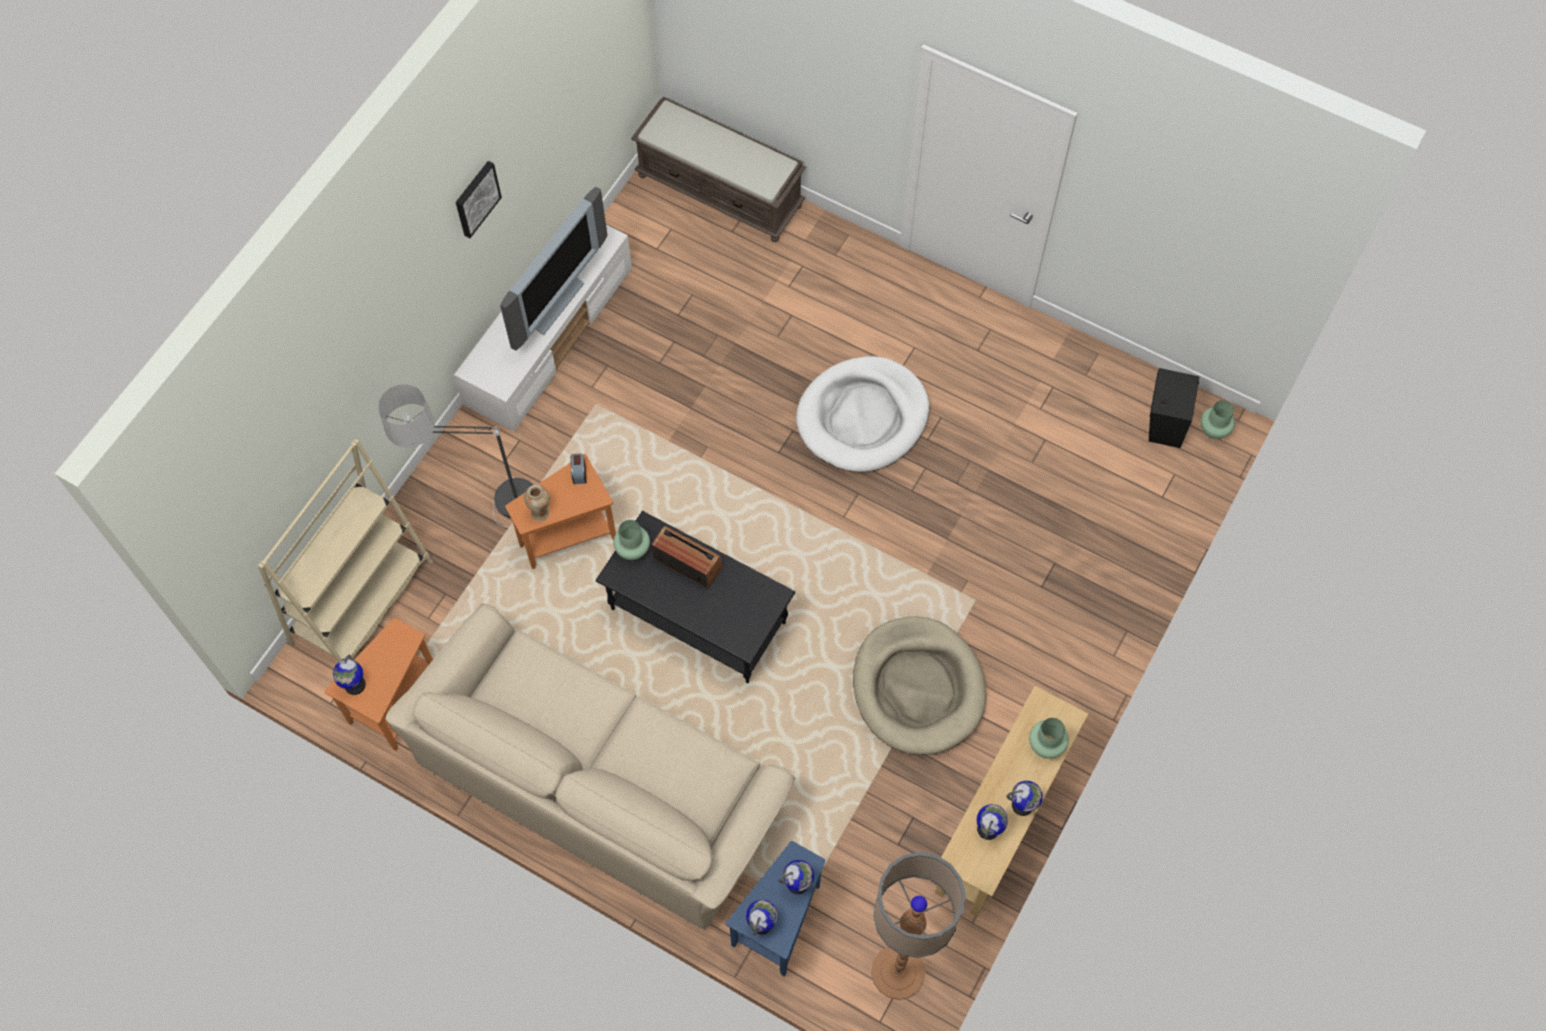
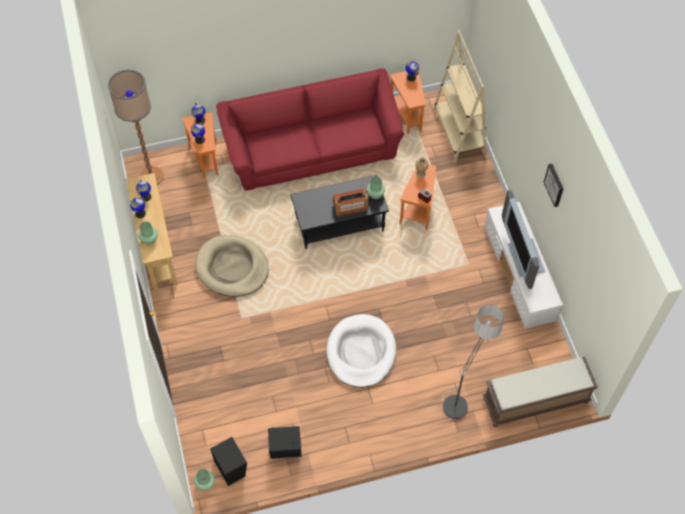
camera: 135 degrees right, 5 degrees down
floor lamp [379,384,533,528] -> floor lamp moved to [442,305,503,420]
beige sofa [386,603,796,930] -> red sofa [217,68,404,191]
blue side table [725,841,825,977] -> orange side table [182,112,219,179]
none -> black speaker [268,426,301,459]

